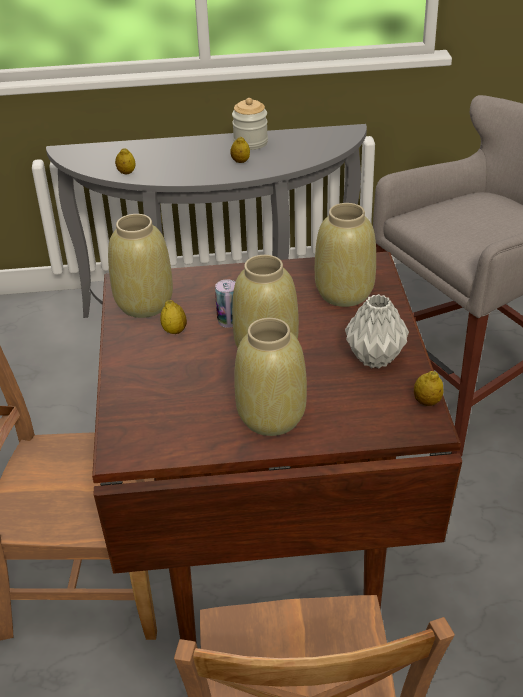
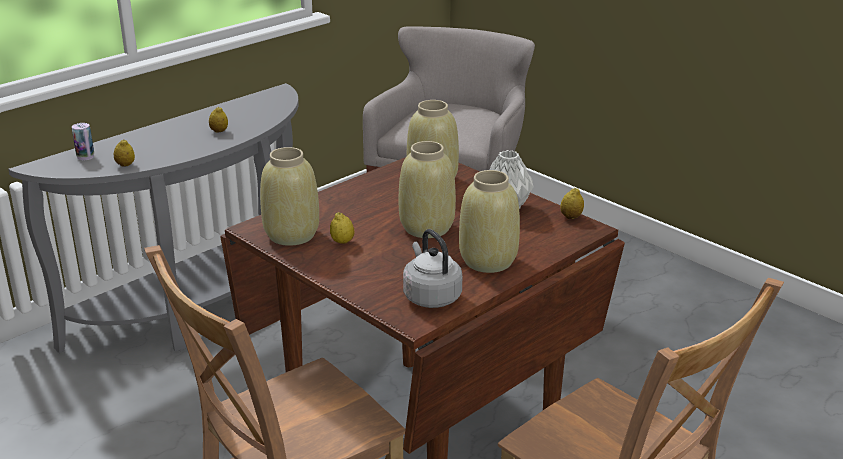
camera: 40 degrees left, 10 degrees down
can [215,279,235,328] -> can moved to [72,123,94,160]
jar [232,98,268,150] -> none
none -> grey kettle [403,229,462,308]

